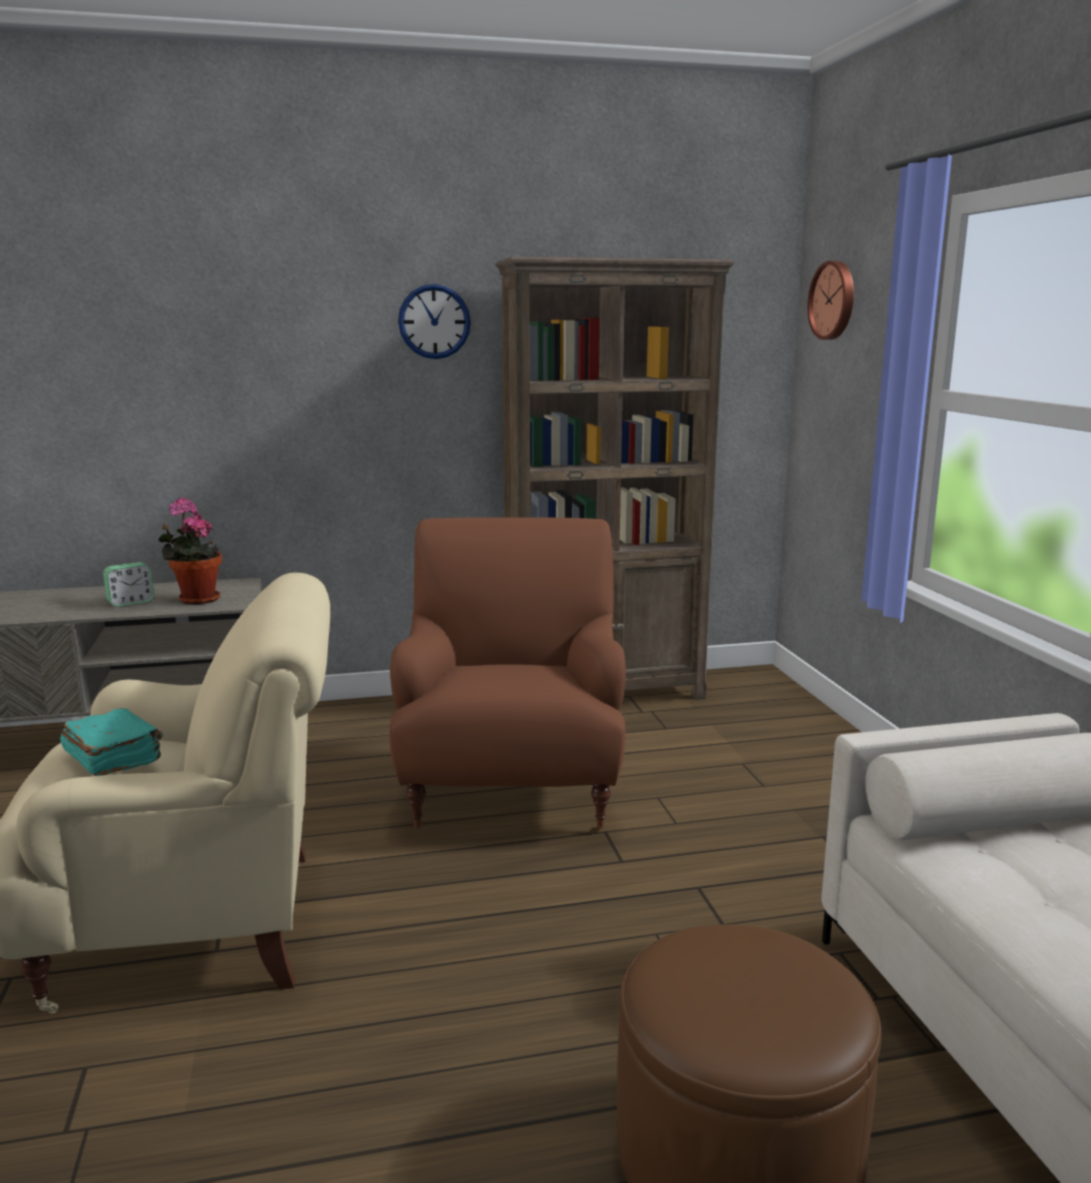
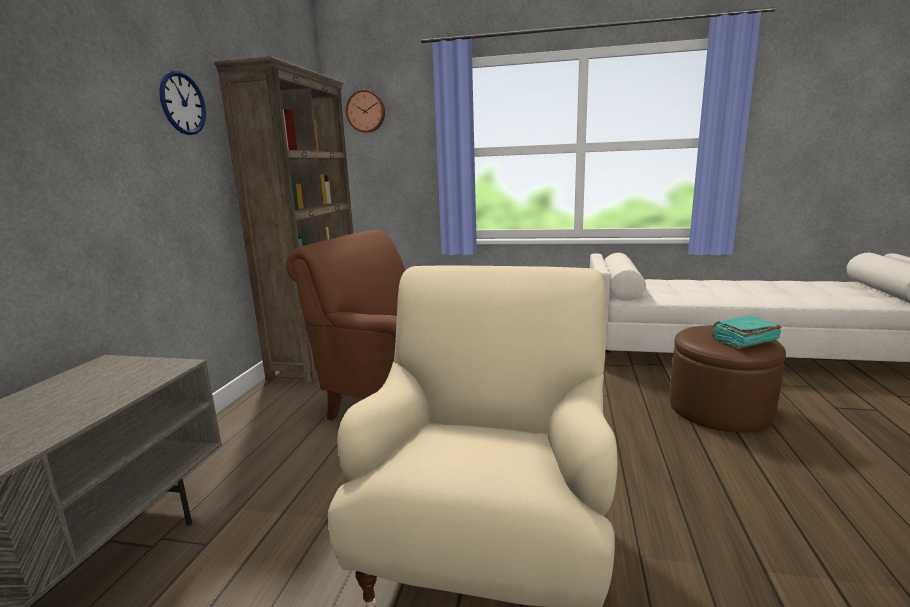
camera: 65 degrees left, 0 degrees up
turquoise book [60,708,163,776] -> turquoise book moved to [712,315,782,349]
alarm clock [103,562,154,607] -> none
potted plant [158,498,222,605] -> none

